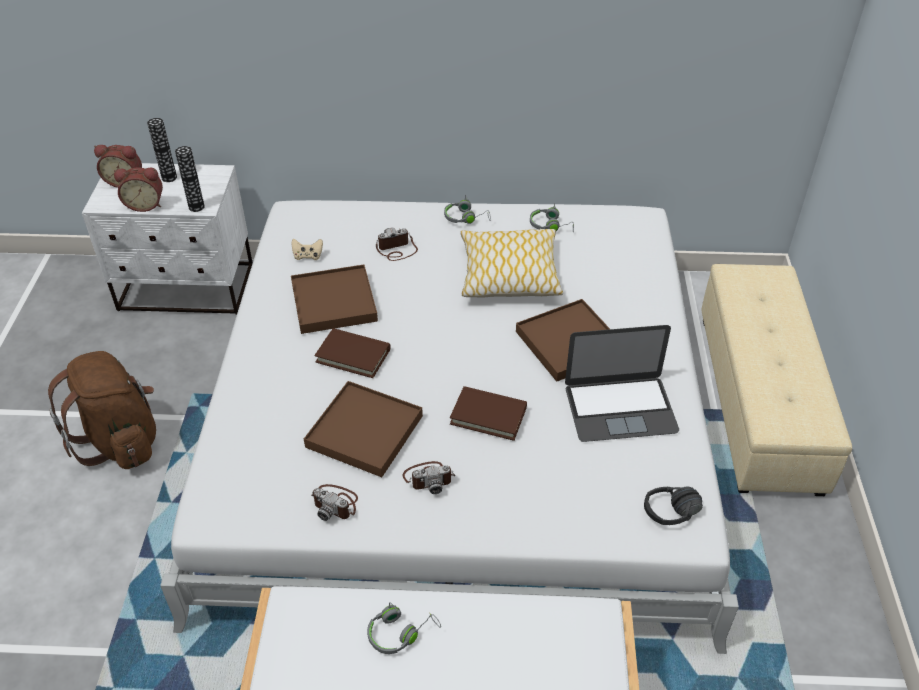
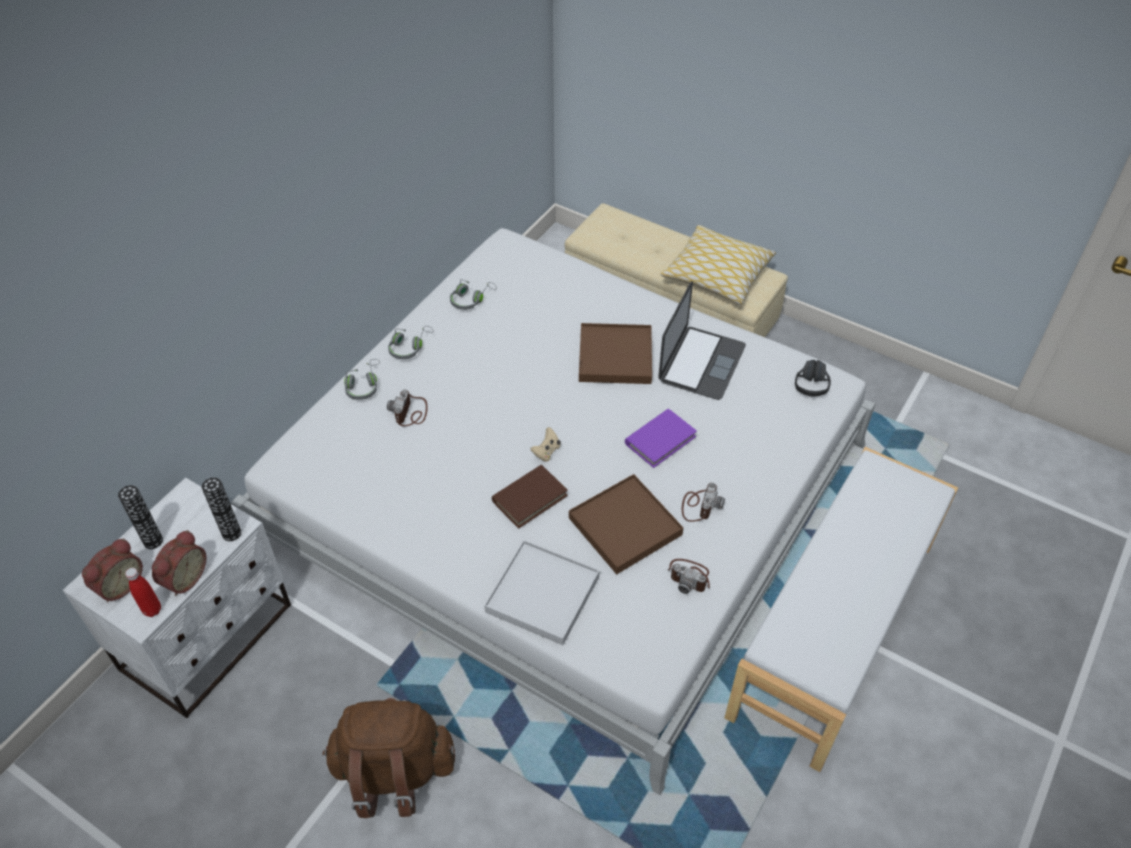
camera: 60 degrees left, 5 degrees up
beige game controller [291,239,323,260] -> beige game controller moved to [530,427,561,462]
brown tray [291,264,378,334] -> none
camera [312,484,358,521] -> camera turned 60 degrees clockwise [667,559,710,594]
grey headphones [367,602,441,654] -> grey headphones moved to [344,359,380,400]
brown book [450,386,527,441] -> purple book [625,409,697,468]
pillow [460,229,563,297] -> pillow moved to [660,225,776,305]
none -> red bottle [125,568,161,617]
none -> white tray [484,540,600,645]

